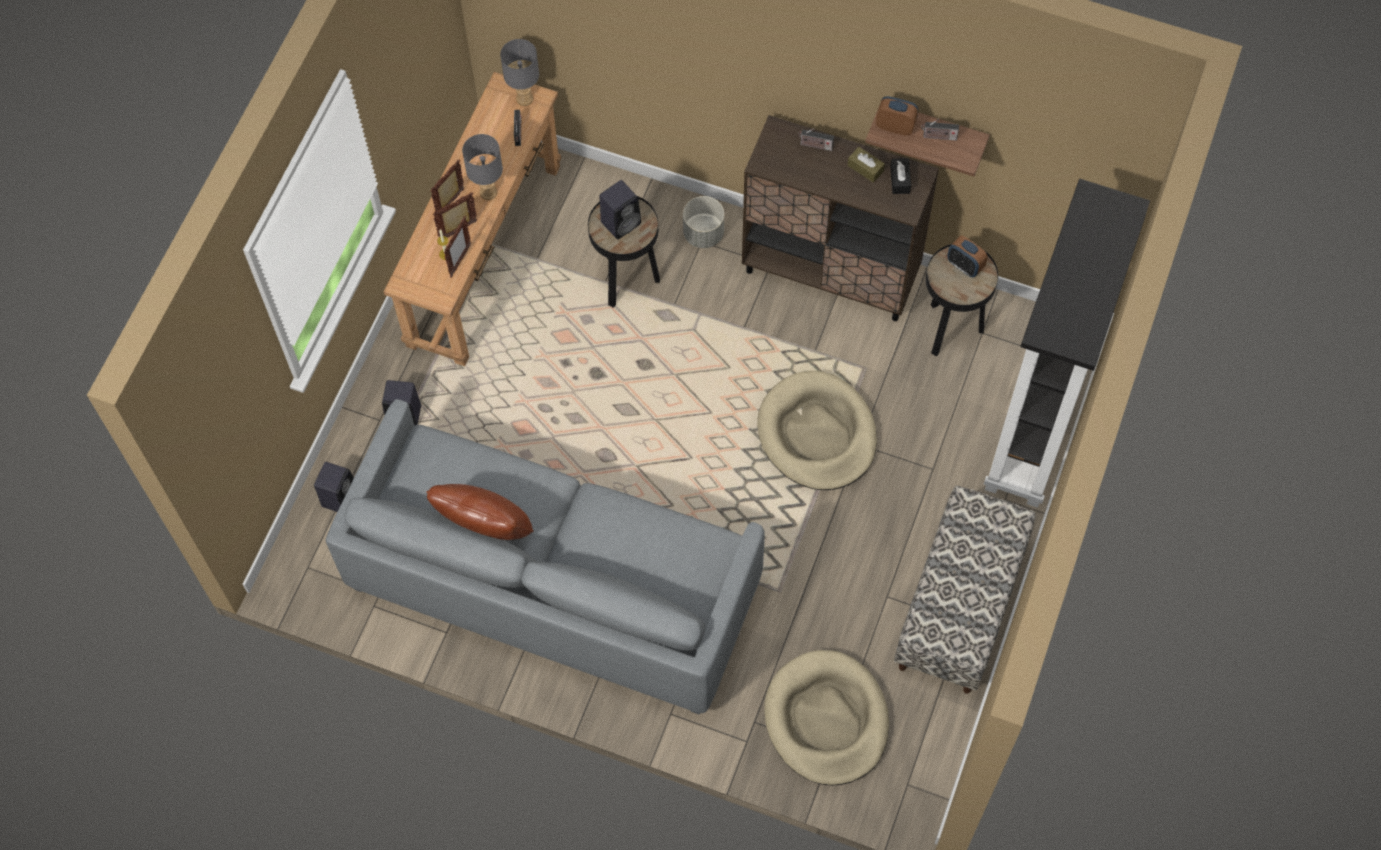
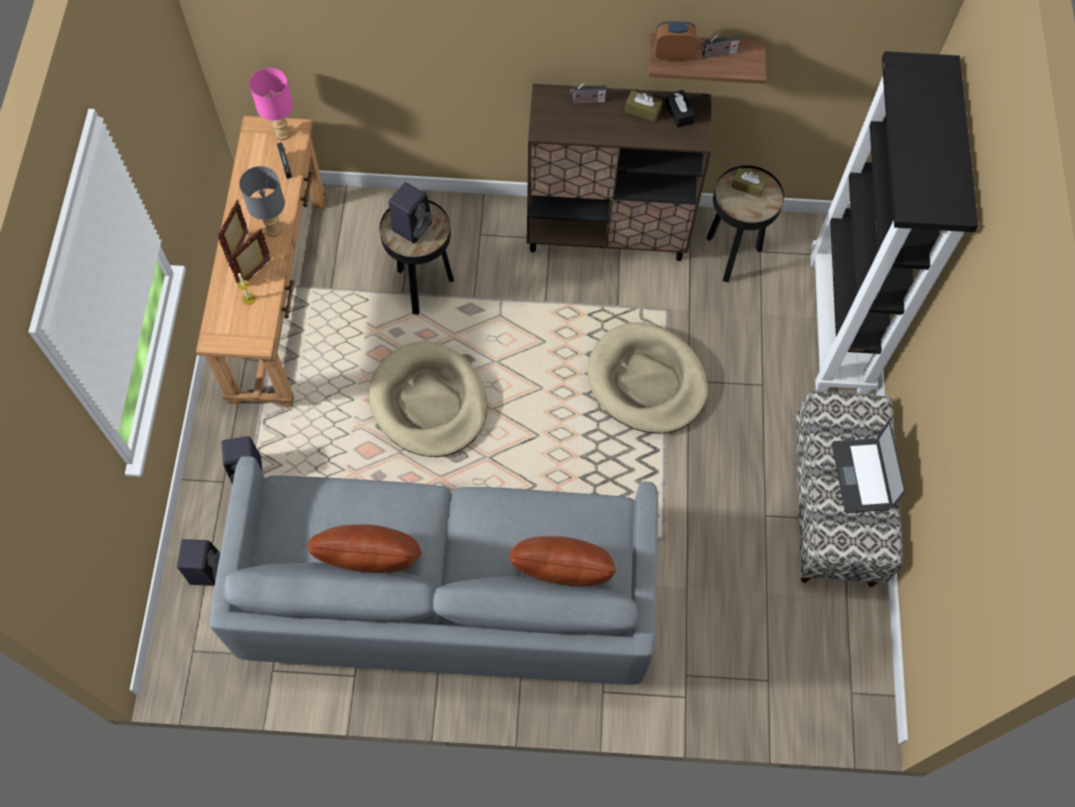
camera: 20 degrees left, 0 degrees up
picture frame [444,216,471,278] -> none
grey table lamp [500,39,539,106] -> pink table lamp [250,68,293,140]
grey planter [683,196,724,248] -> none
beige dog bed [764,650,889,786] -> beige dog bed moved to [369,341,487,457]
alarm clock [947,236,987,277] -> brown tissue box [731,168,768,198]
none -> brown pillow [509,536,617,586]
none -> laptop [832,420,905,513]

